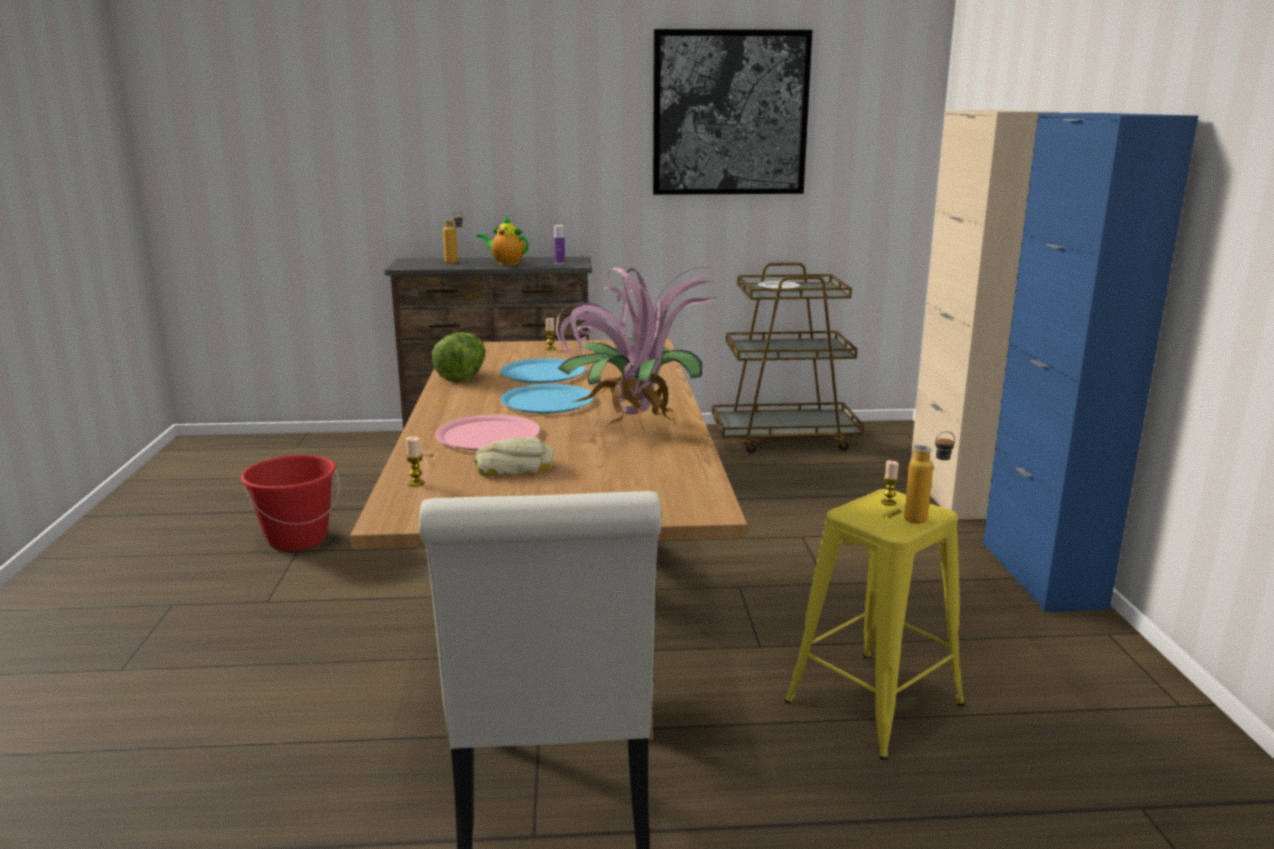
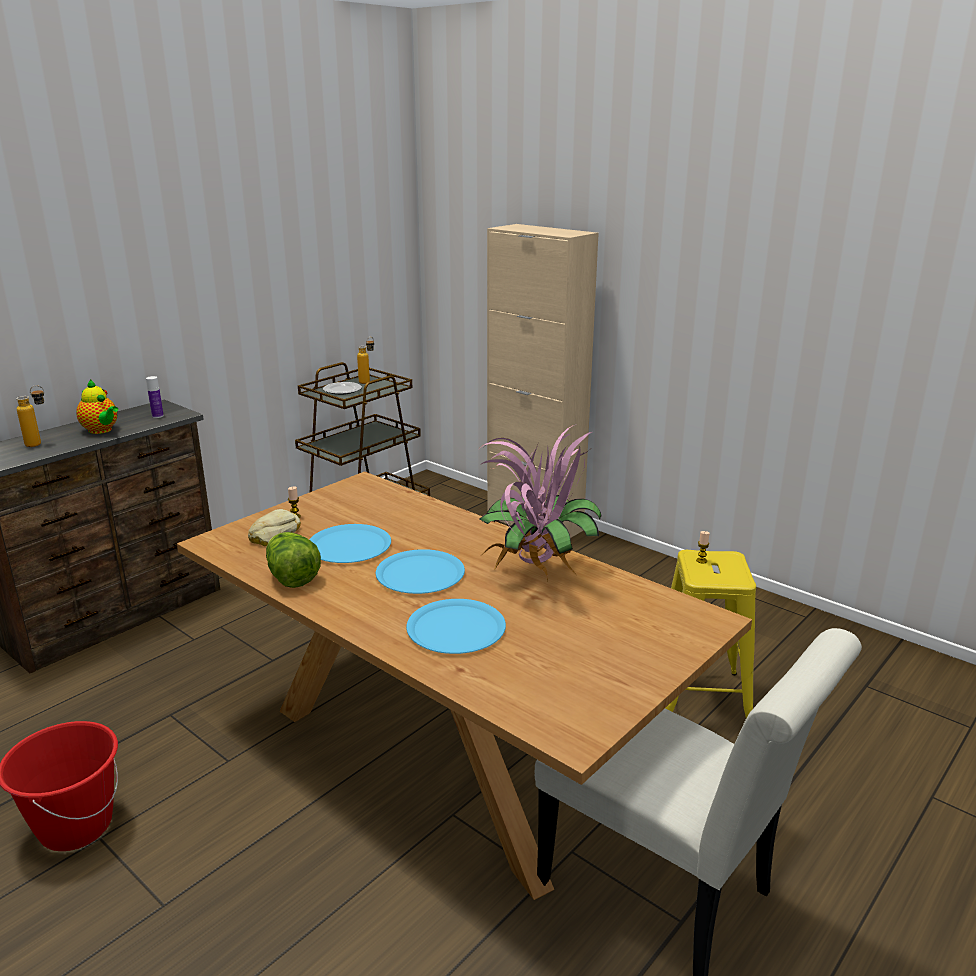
camera: 45 degrees left, 5 degrees up
candle [406,436,425,487] -> none
pink plate [435,414,540,451] -> blue plate [406,599,506,654]
bread [474,437,553,476] -> bread moved to [248,509,301,546]
teapot [477,216,529,266] -> teapot turned 120 degrees counterclockwise [76,380,118,434]
picture [653,29,813,195] -> none
bottle [904,431,955,524] -> bottle moved to [357,337,374,384]
blue cabinet [983,113,1198,612] -> none

